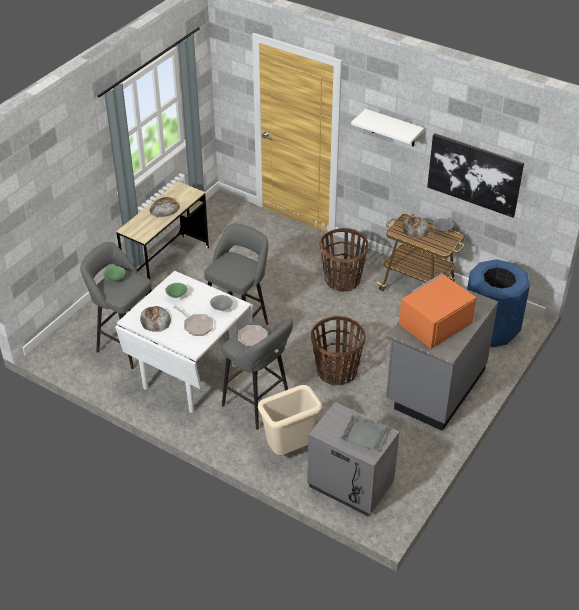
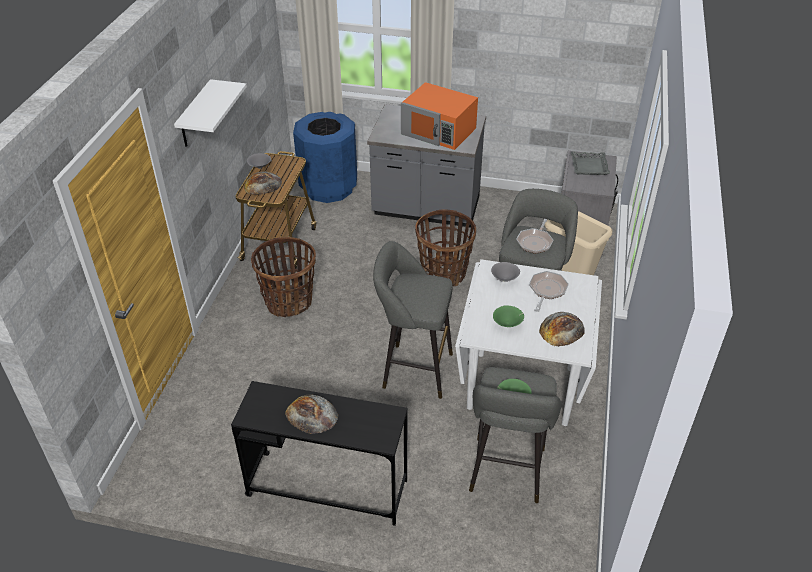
camera: 110 degrees left, 0 degrees up
beige desk [116,181,209,293] -> black desk [231,381,408,526]
picture [427,133,524,217] -> none

